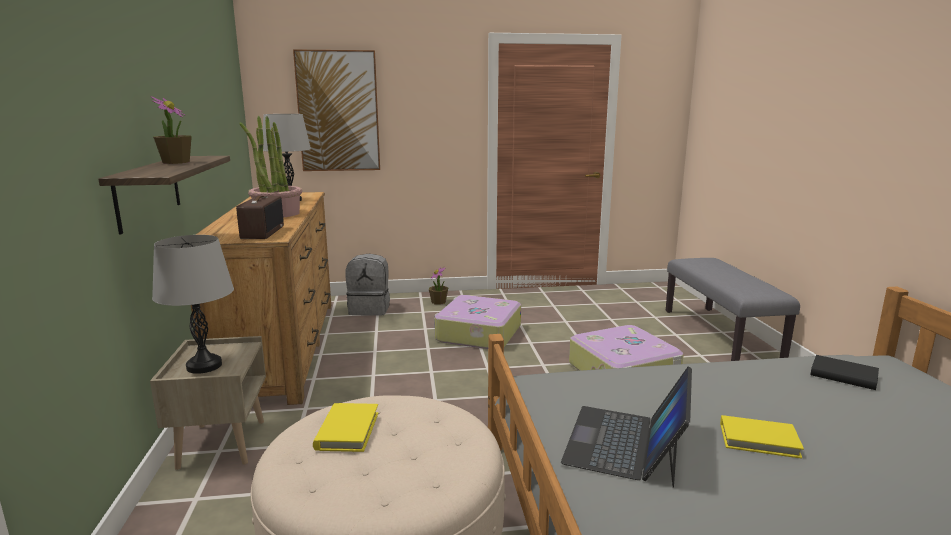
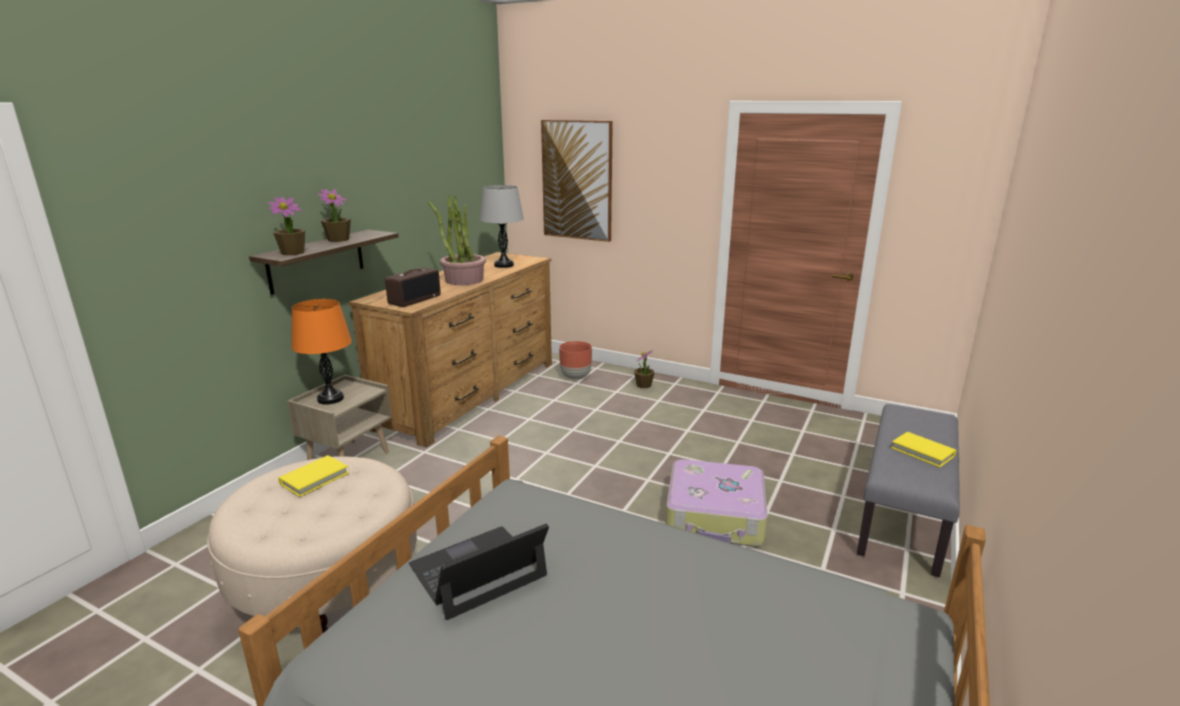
camera: 35 degrees right, 5 degrees up
grey table lamp [152,235,234,374] -> orange table lamp [291,299,352,405]
grey backpack [345,254,390,316] -> brown planter [559,341,592,379]
suitcase [434,295,521,349] -> none
yellow book [720,415,804,459] -> yellow book moved to [891,432,957,467]
black book [810,355,879,390] -> none
none -> potted plant [268,197,305,255]

